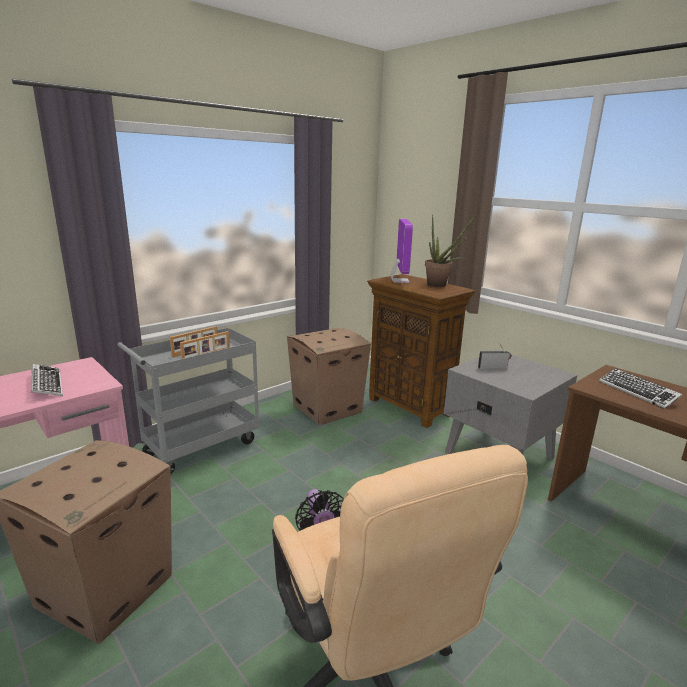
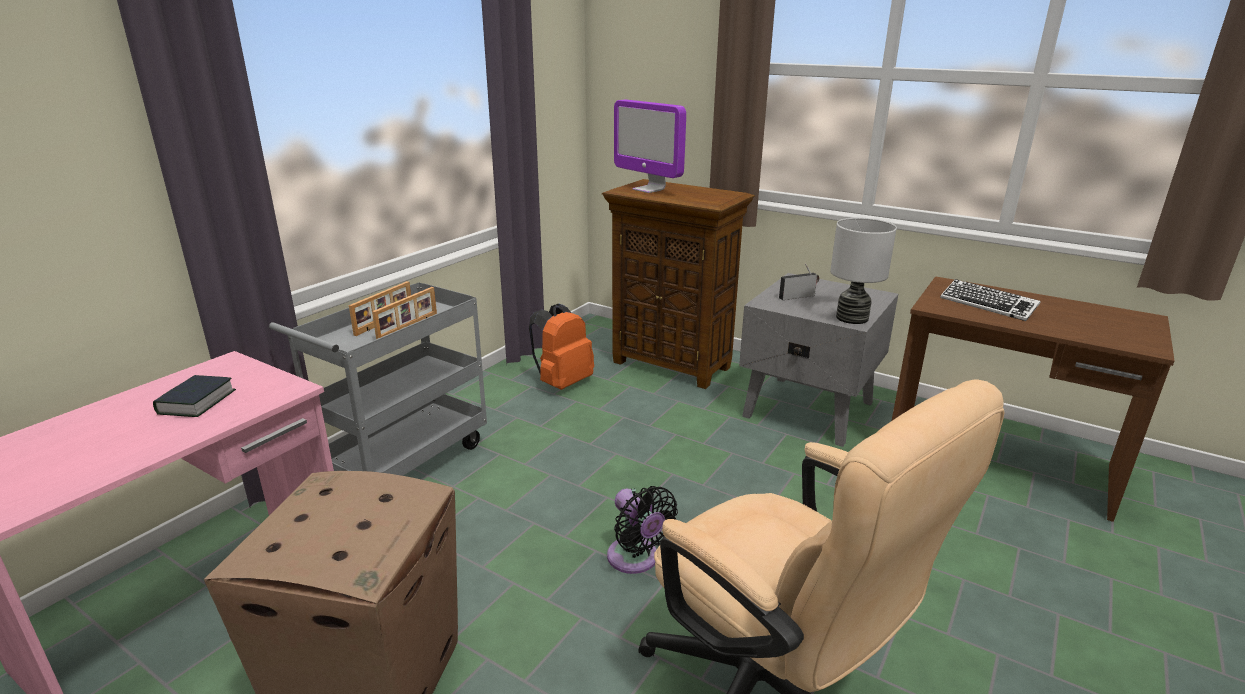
camera: 15 degrees left, 5 degrees up
keyboard [31,364,63,396] -> book [153,375,236,417]
cardboard box [287,328,371,425] -> orange backpack [529,304,594,390]
monitor [391,219,413,283] -> monitor turned 150 degrees clockwise [614,100,686,193]
potted plant [425,215,475,287] -> none
none -> grey table lamp [830,218,897,324]

